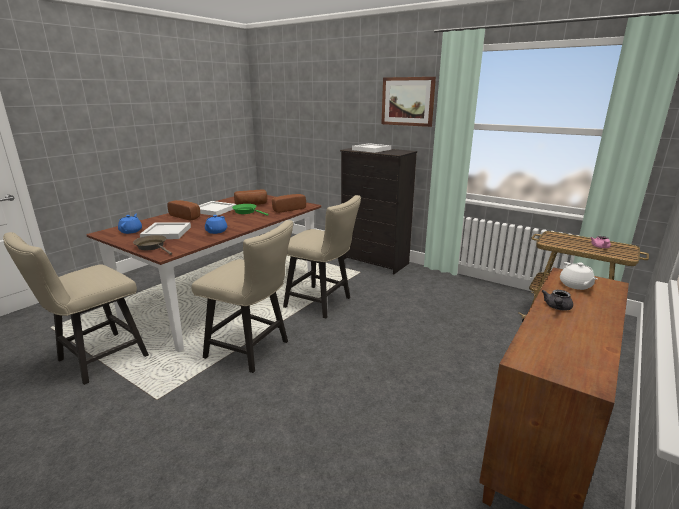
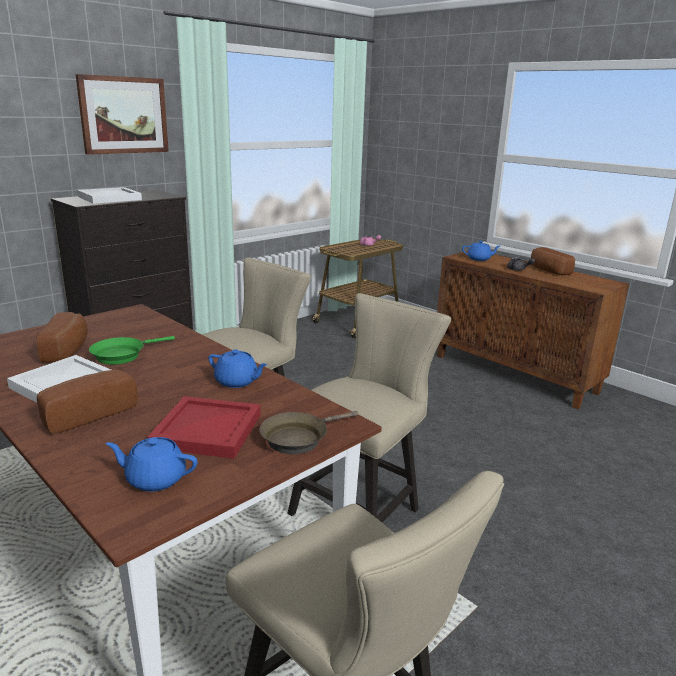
camera: 80 degrees left, 0 degrees up
white tray [140,222,191,239] -> red tray [147,396,261,459]
bread [272,194,306,213] -> bread moved to [531,247,575,275]
white teapot [560,262,598,290] -> blue teapot [462,241,500,261]

